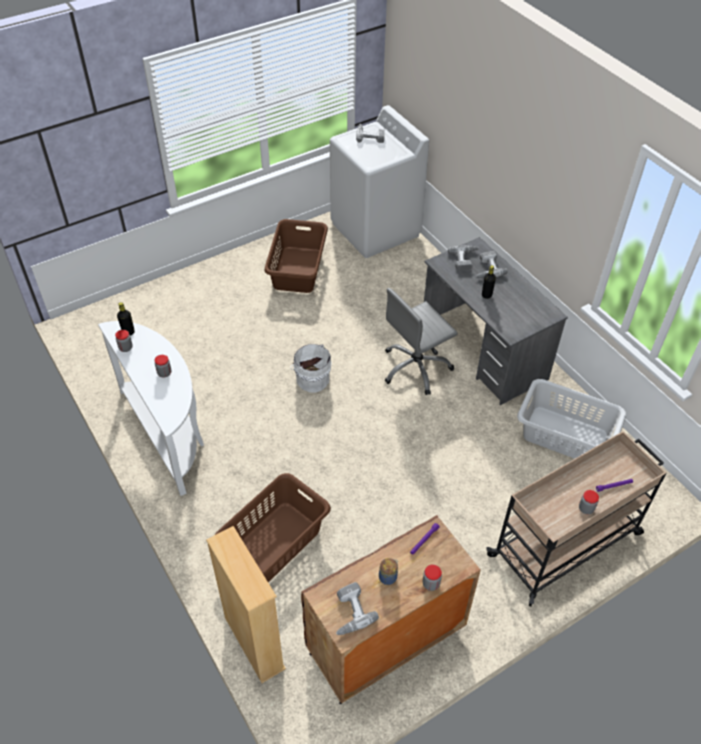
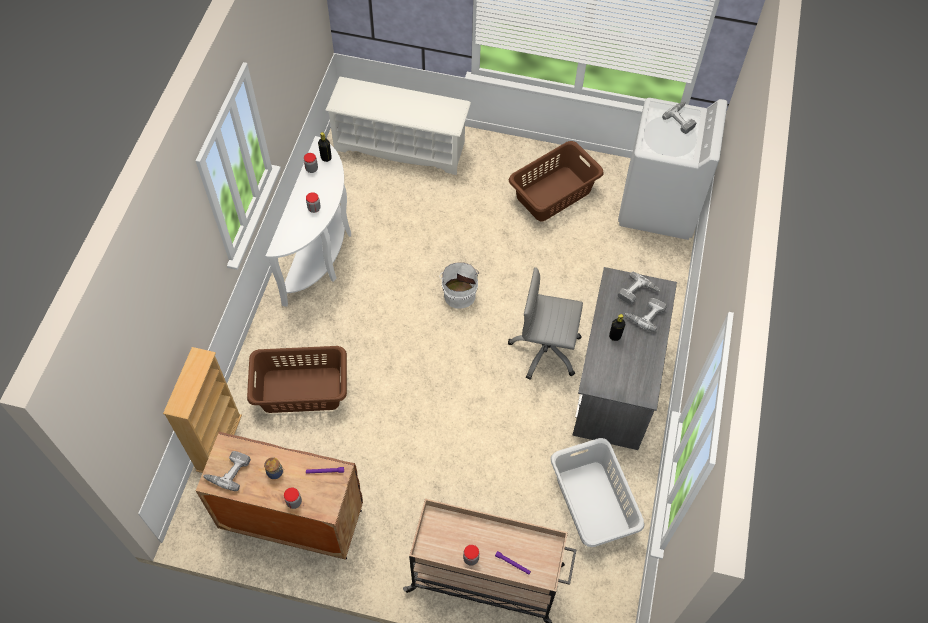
camera: 45 degrees right, 10 degrees up
none -> white shoe rack [325,77,471,175]

